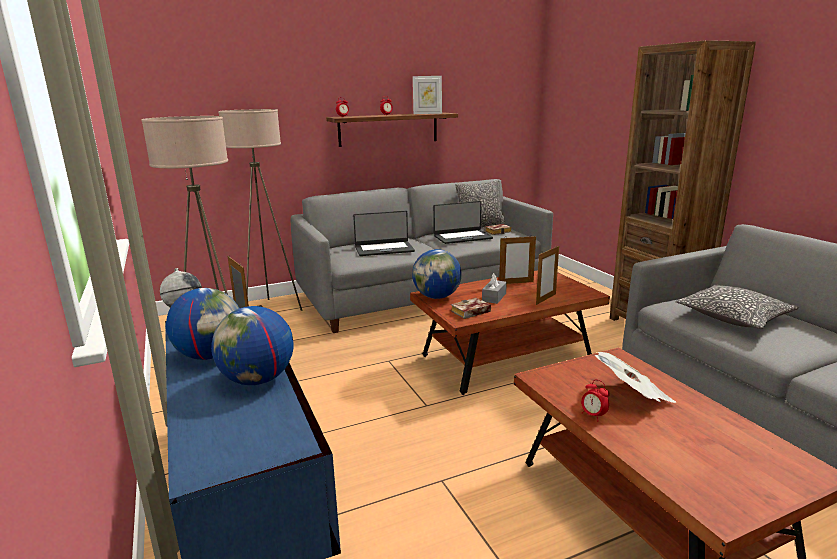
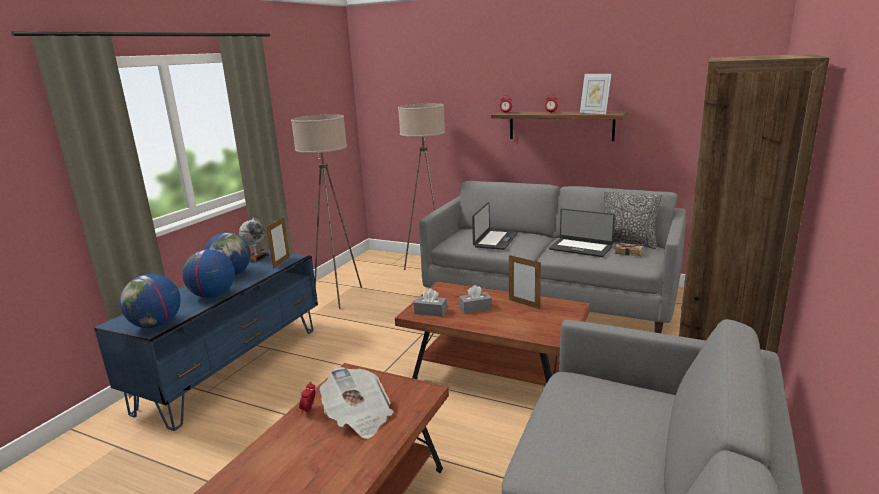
camera: 50 degrees right, 0 degrees up
laptop [353,211,415,256] -> laptop turned 105 degrees counterclockwise [472,202,518,250]
globe [412,249,462,299] -> globe moved to [120,274,180,328]
book [451,298,491,319] -> grey tissue box [414,288,447,317]
picture frame [536,246,559,305] -> none
pillow [675,284,799,329] -> none

